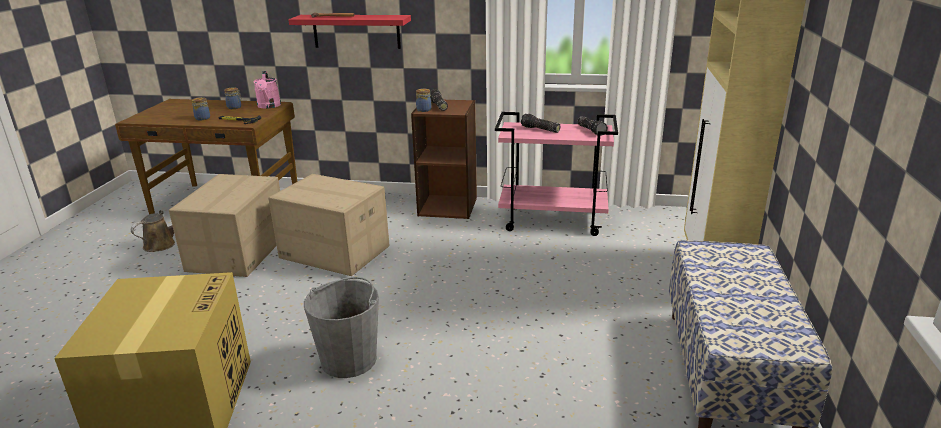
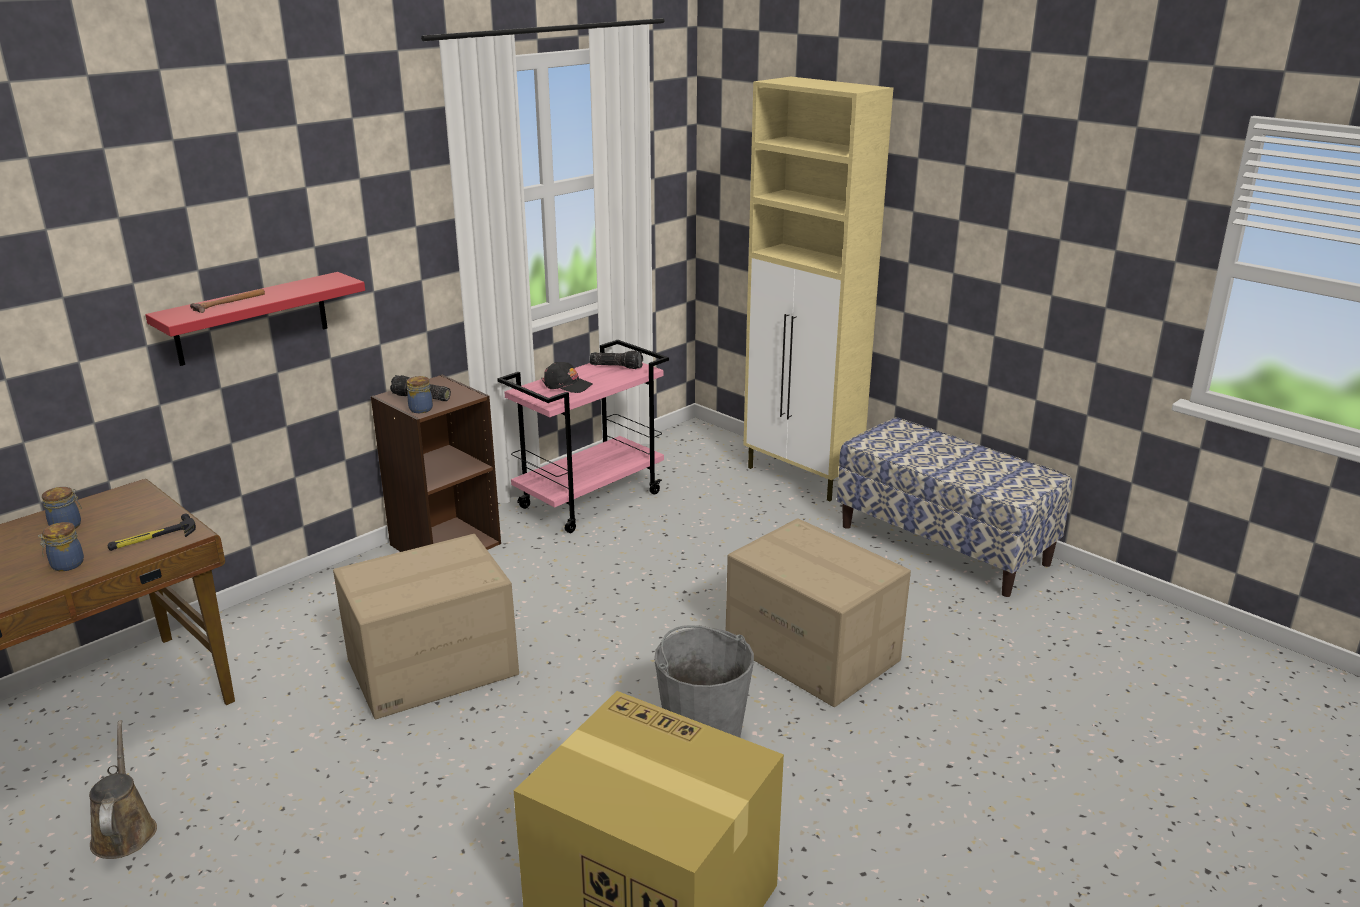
camera: 55 degrees left, 0 degrees up
cardboard box [169,174,280,277] -> cardboard box moved to [726,518,911,707]
pink watering can [254,71,281,108] -> none
flashlight [521,114,560,133] -> black cap [541,362,593,393]

